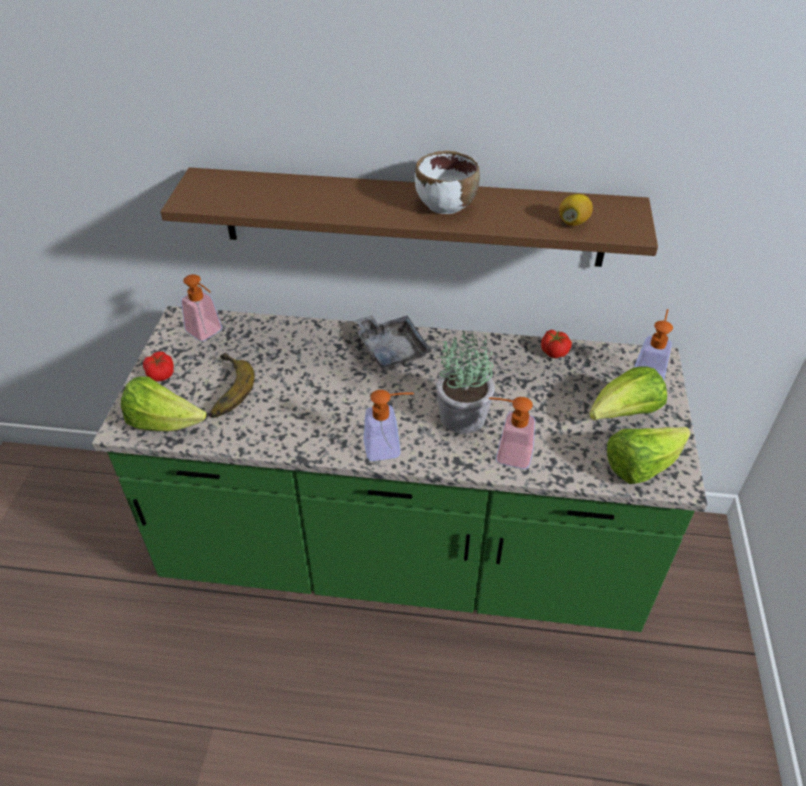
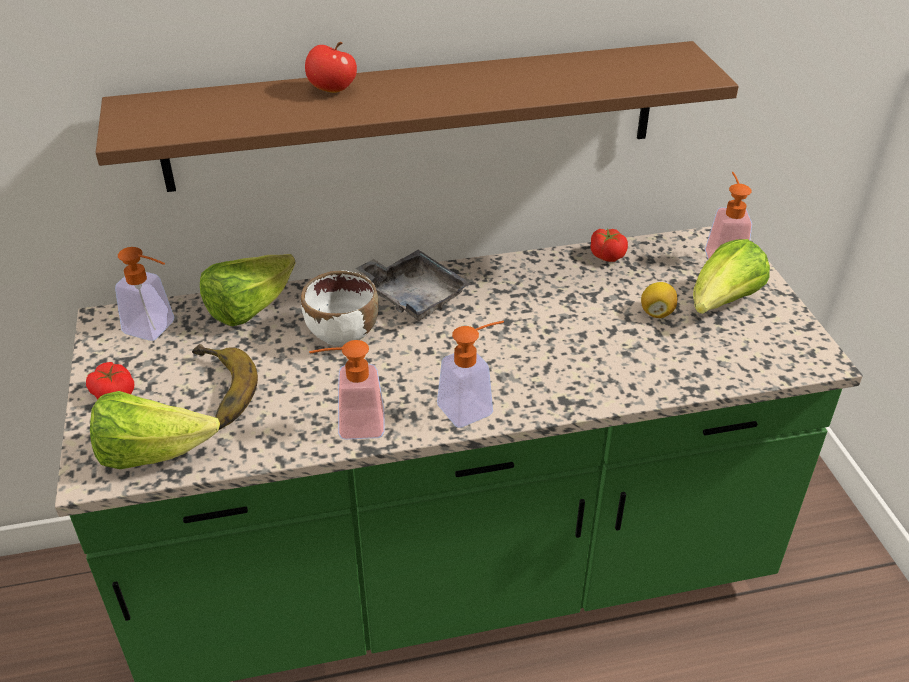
camera: 20 degrees left, 5 degrees down
white bowl [415,151,480,214] -> white bowl moved to [301,270,379,346]
potted plant [436,330,495,433] -> none
soap dispenser [489,397,535,469] -> soap dispenser moved to [309,340,385,440]
lemon [559,194,593,226] -> lemon moved to [641,282,677,318]
lettuce [607,427,691,484] -> lettuce moved to [200,254,295,326]
none -> apple [305,42,357,93]

